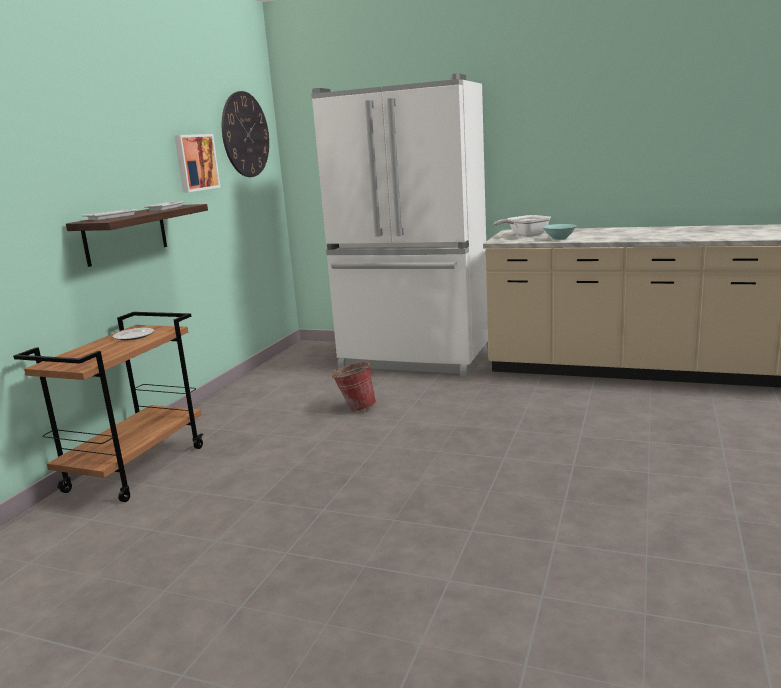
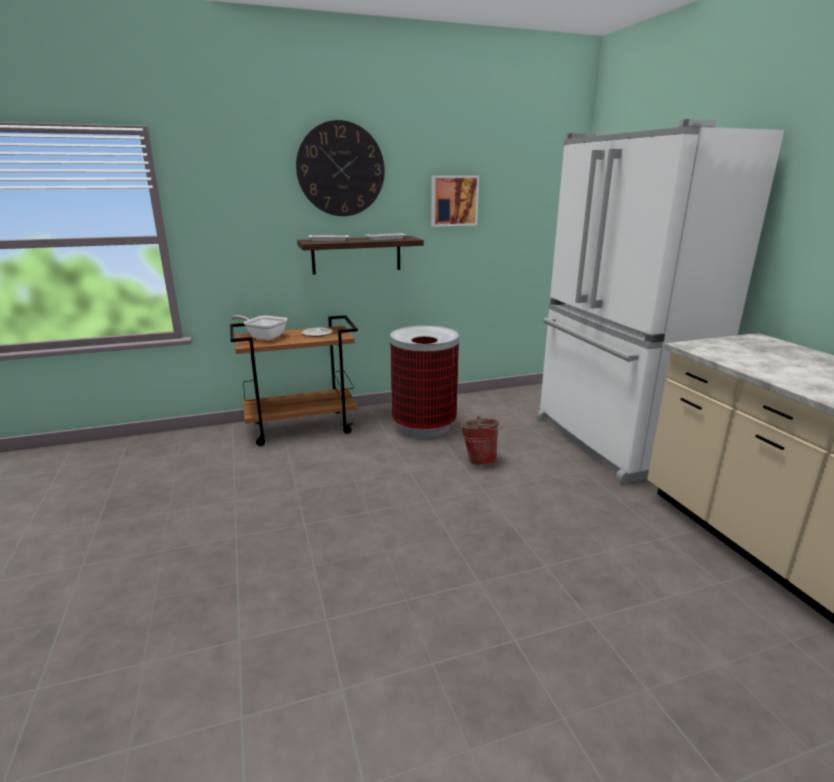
camera: 50 degrees right, 5 degrees up
wall clock [222,91,269,177] -> wall clock moved to [296,120,385,216]
frying pan [494,215,551,237] -> frying pan moved to [231,315,287,340]
turquoise bowl [543,224,577,240] -> none
none -> trash can [390,326,459,438]

